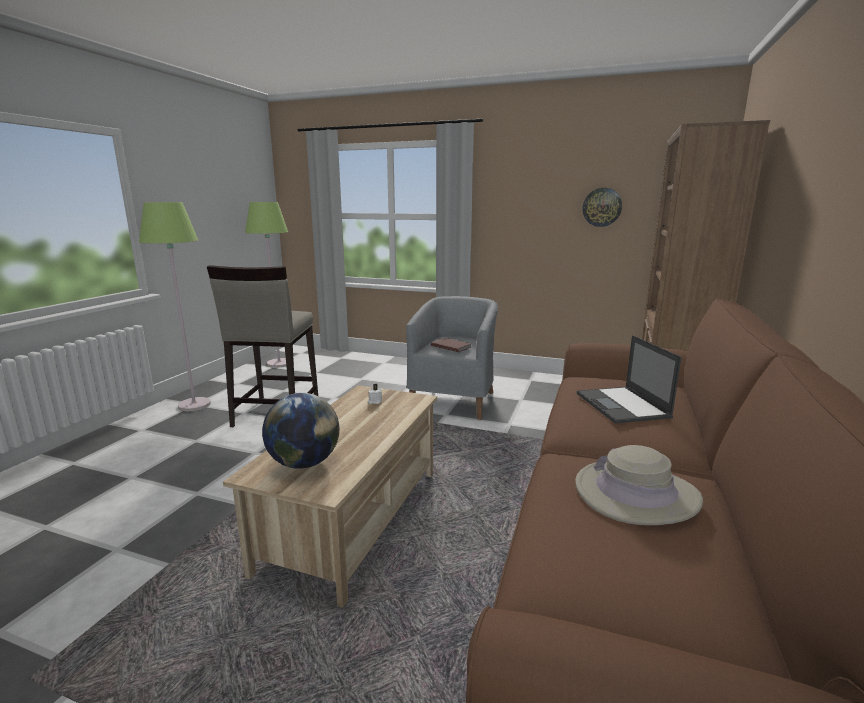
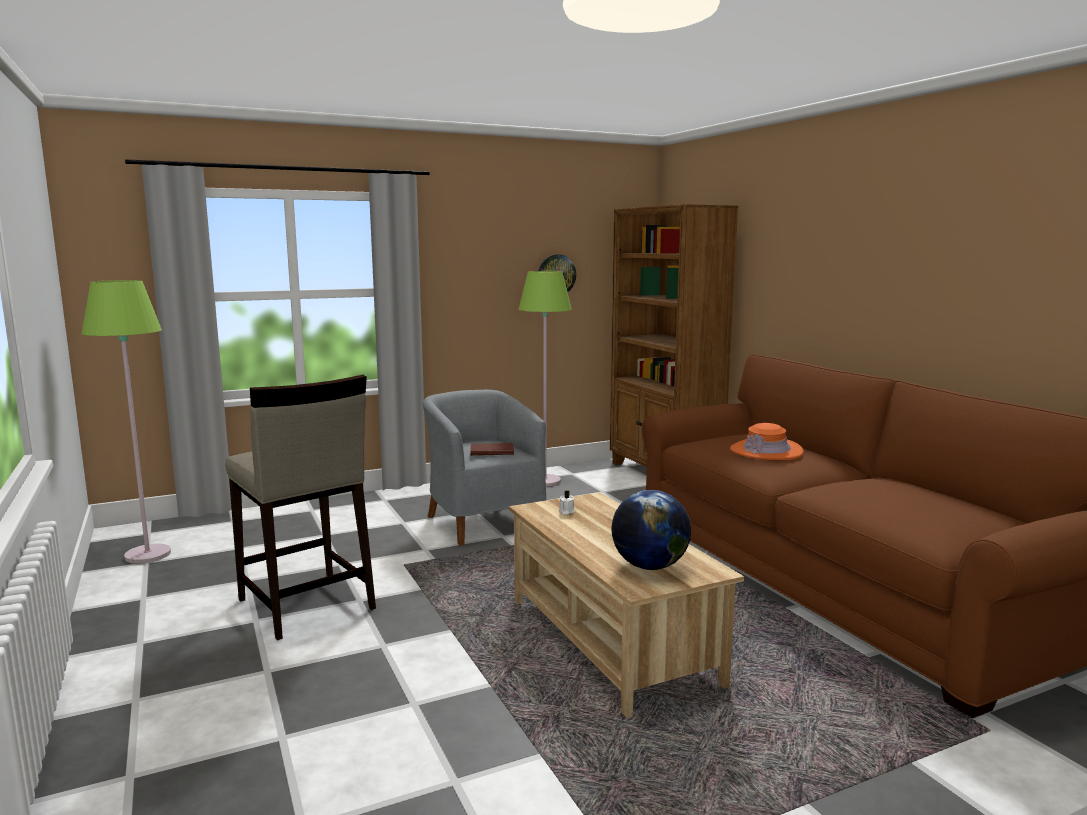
camera: 45 degrees left, 5 degrees down
green floor lamp [139,202,211,411] -> green floor lamp moved to [518,271,572,486]
beige hat [575,445,703,525] -> none
laptop [577,335,682,424] -> orange hat [730,423,804,460]

